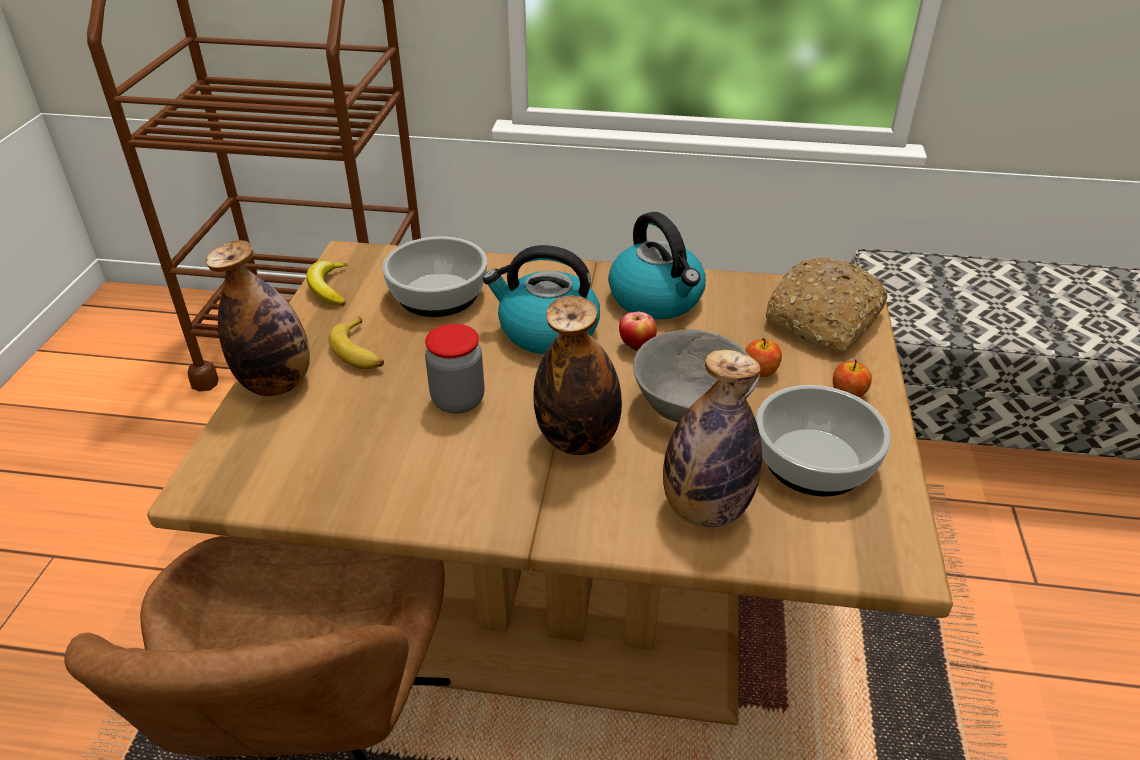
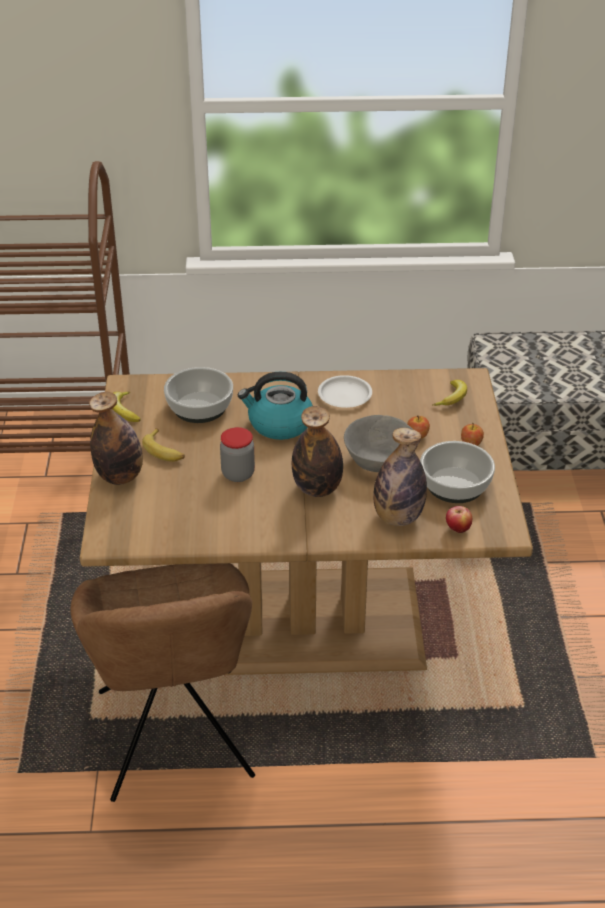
camera: 10 degrees left, 0 degrees up
kettle [608,212,706,320] -> white plate [318,375,372,408]
apple [619,311,657,351] -> apple moved to [446,506,472,533]
bread [766,257,888,352] -> banana [432,380,467,406]

